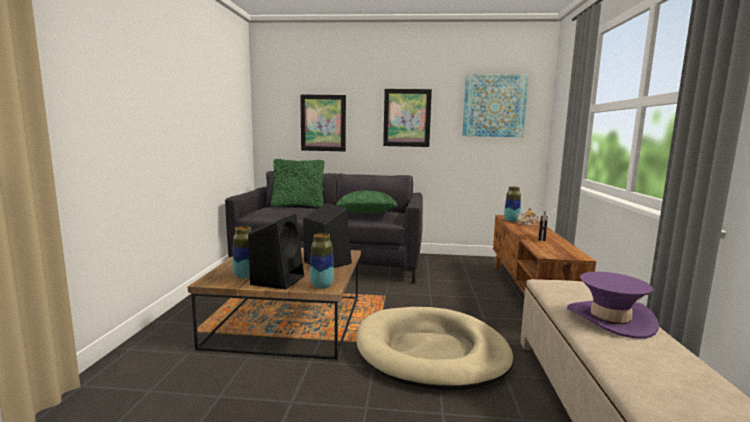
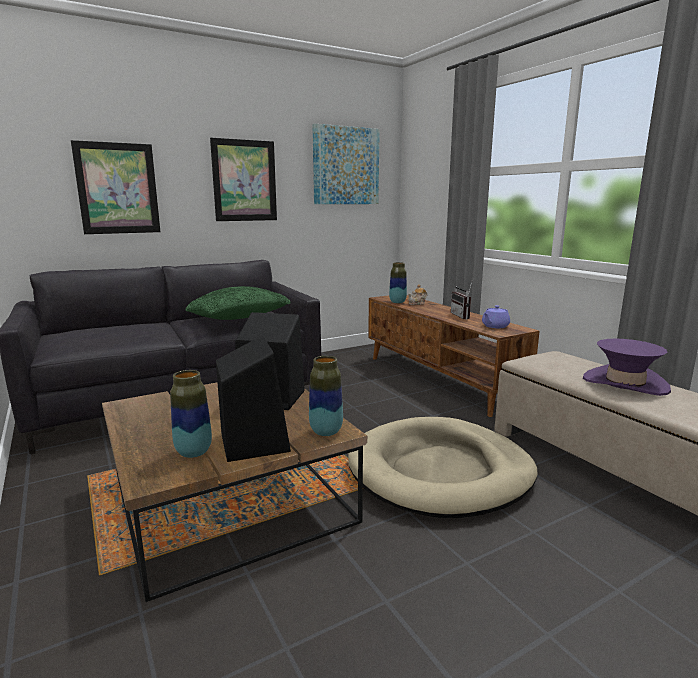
camera: 35 degrees left, 5 degrees up
green pillow [271,159,324,207] -> none
none -> purple teapot [482,305,510,328]

